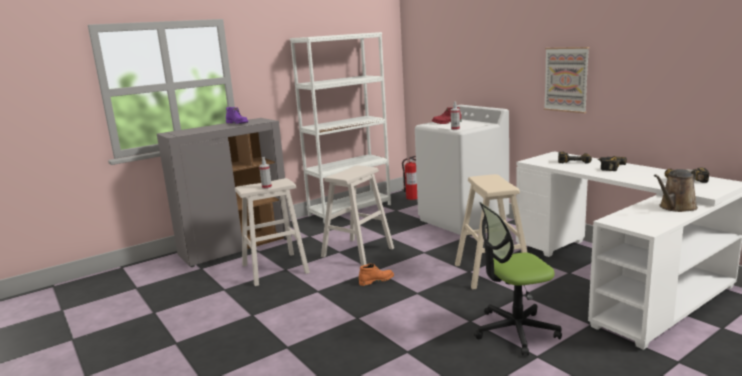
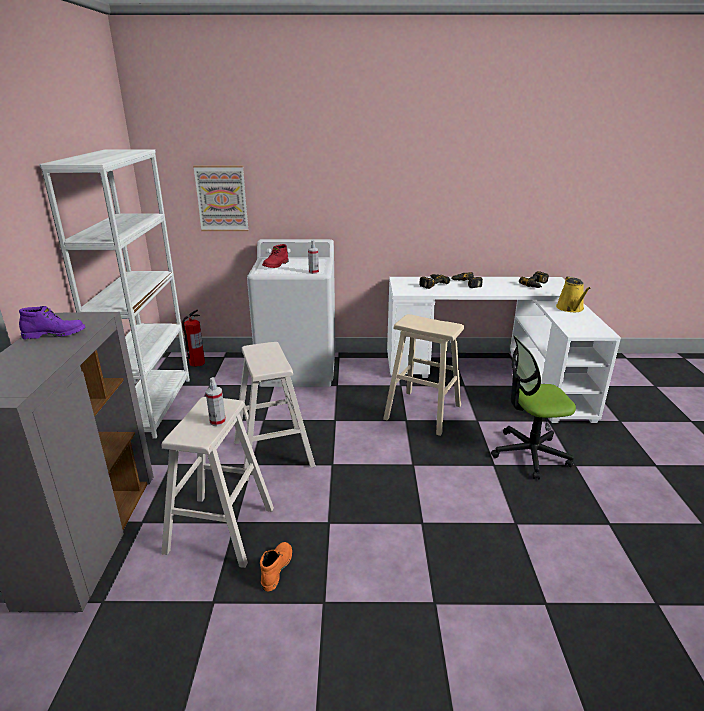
camera: 55 degrees left, 10 degrees up
orange boot [359,264,394,286] -> orange boot moved to [260,542,292,592]
office chair [474,202,562,355] -> office chair turned 60 degrees clockwise [491,335,576,479]
picture [544,47,589,113] -> picture moved to [193,166,249,231]
brown watering can [654,169,698,212] -> yellow watering can [556,276,591,312]

